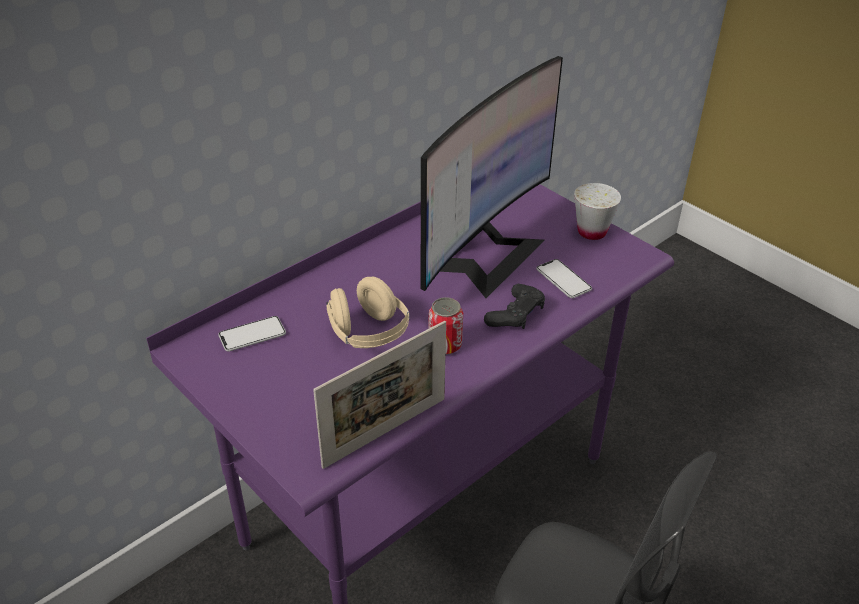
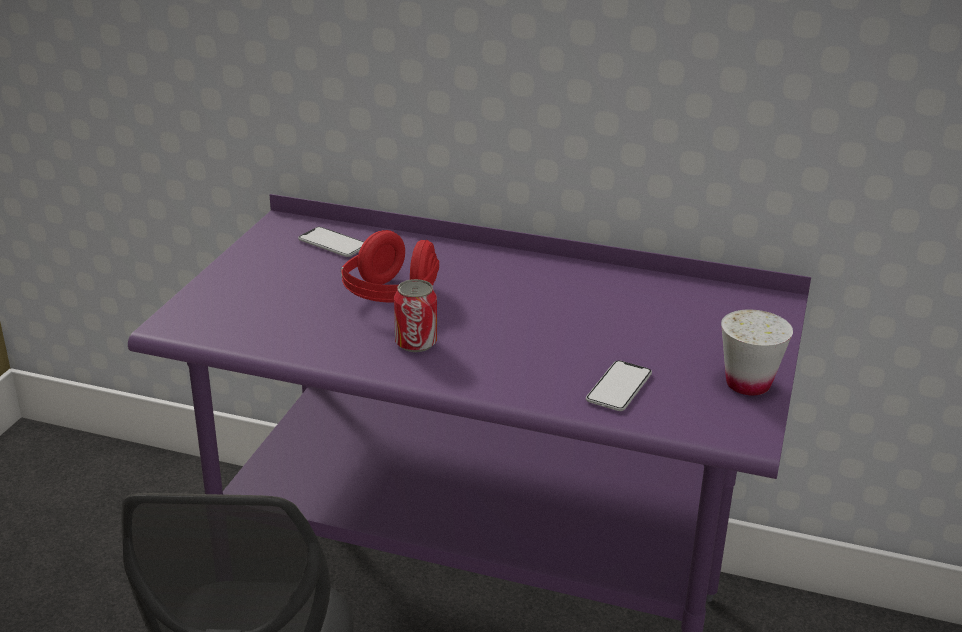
camera: 60 degrees right, 10 degrees down
picture frame [313,321,446,469] -> none
beige headphones [326,277,410,348] -> red headphones [341,230,439,303]
monitor [421,56,563,298] -> none
black game controller [484,284,545,329] -> none

